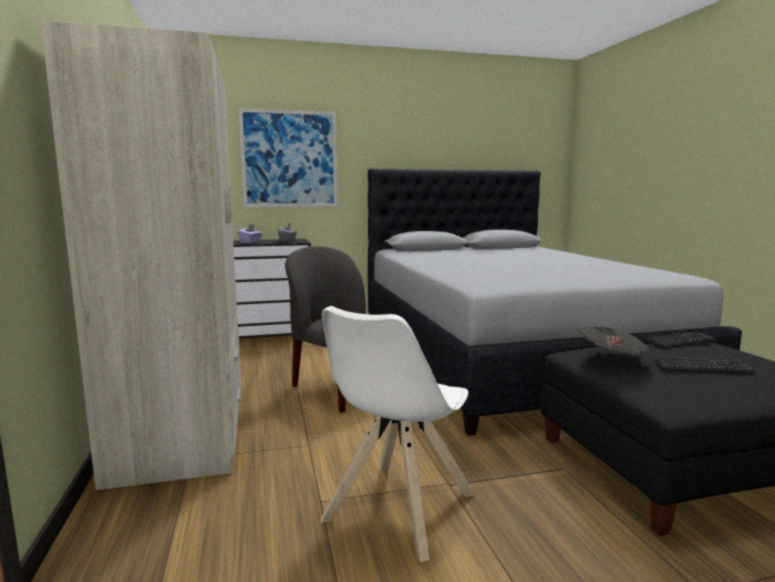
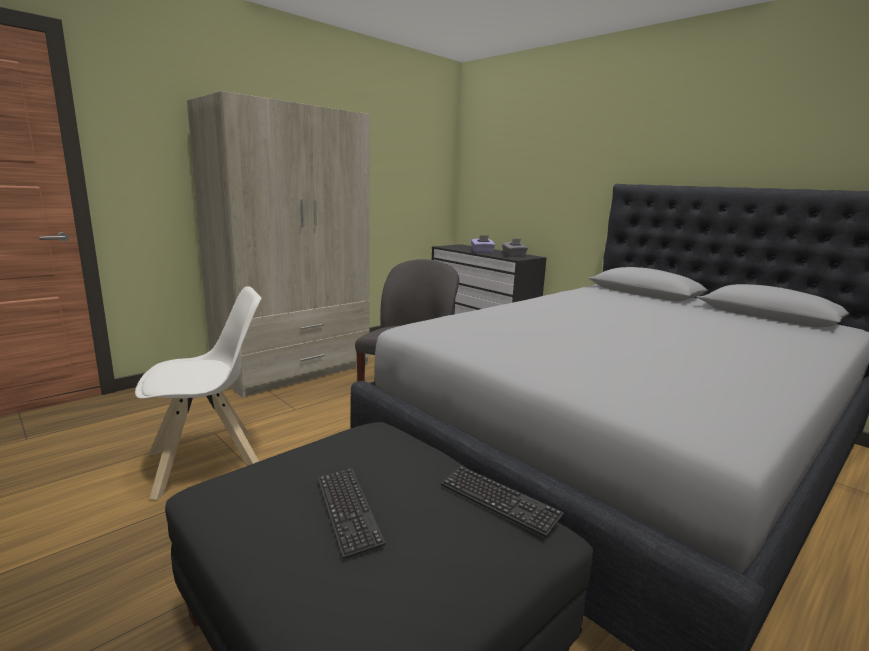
camera: 60 degrees right, 5 degrees up
picture [239,108,338,207] -> none
white chair [321,306,475,562] -> white chair turned 150 degrees clockwise [135,286,262,500]
newspaper [575,327,650,354] -> none

